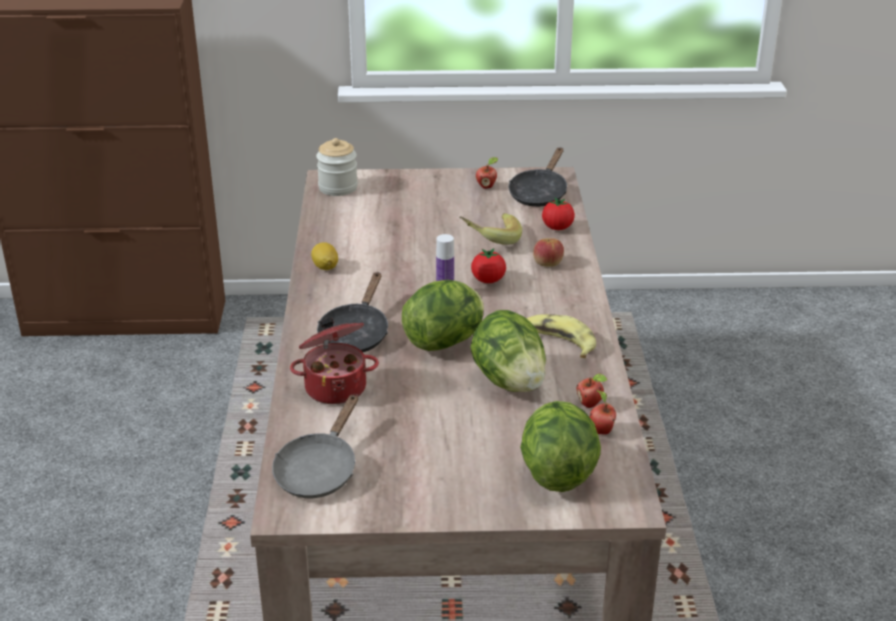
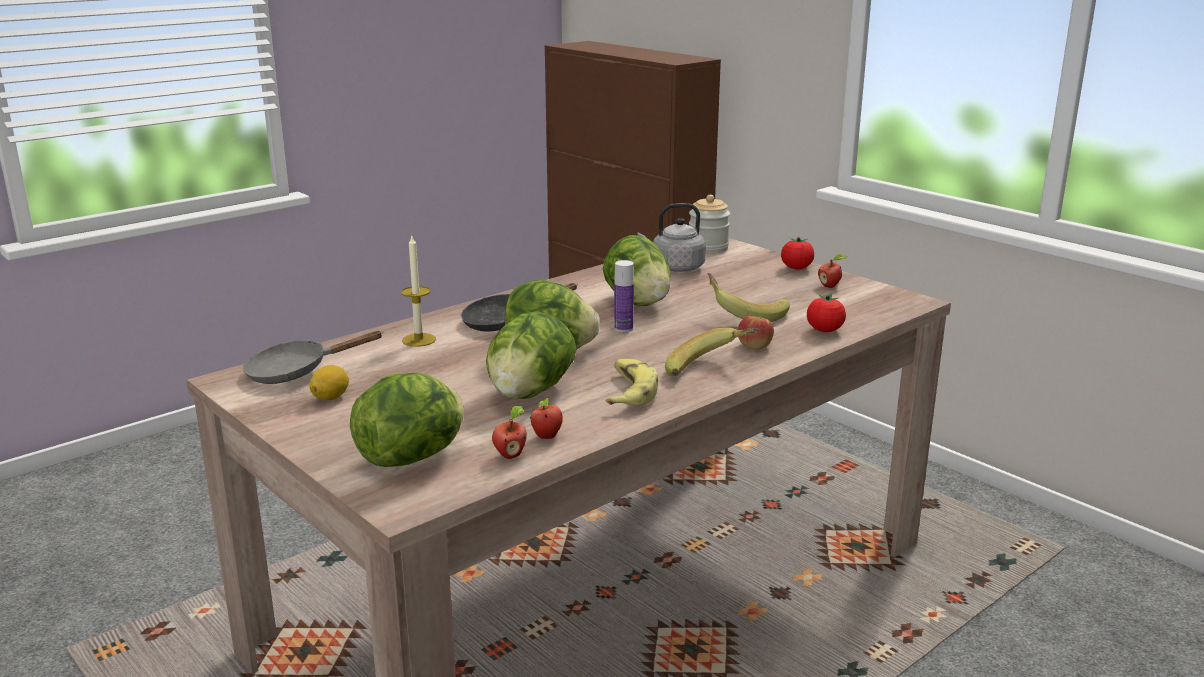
camera: 50 degrees right, 10 degrees down
cooking pot [290,318,379,404] -> candle [401,236,436,347]
lemon [311,242,338,270] -> lemon moved to [310,365,349,401]
tomato [471,248,506,283] -> tomato moved to [781,236,814,269]
black frying pan [508,147,567,207] -> none
none -> lettuce [603,235,671,306]
none -> grey kettle [637,203,706,272]
none -> banana [665,328,759,376]

